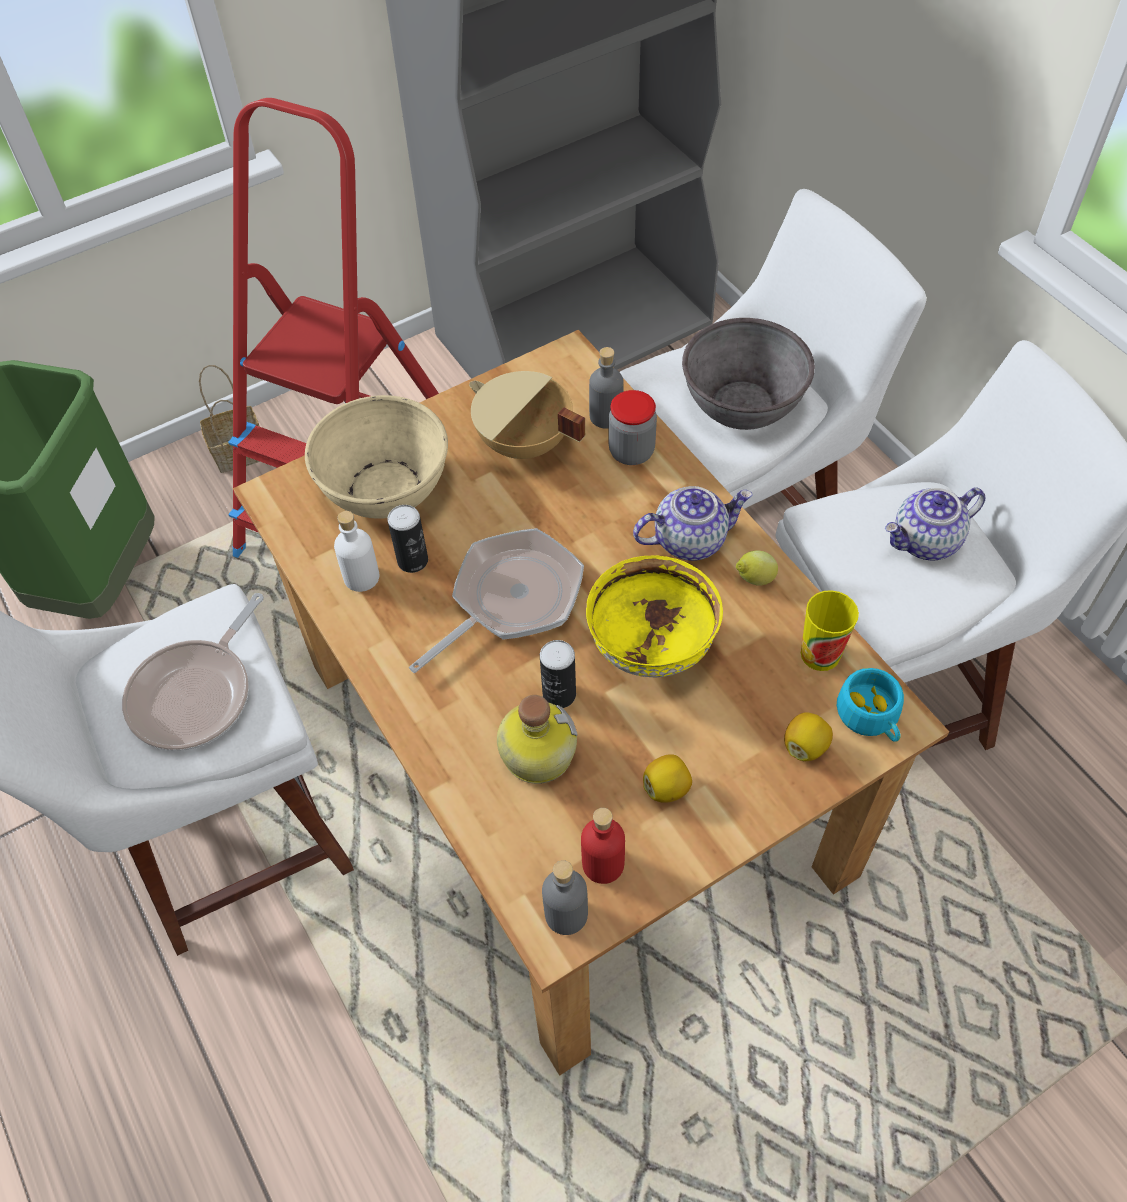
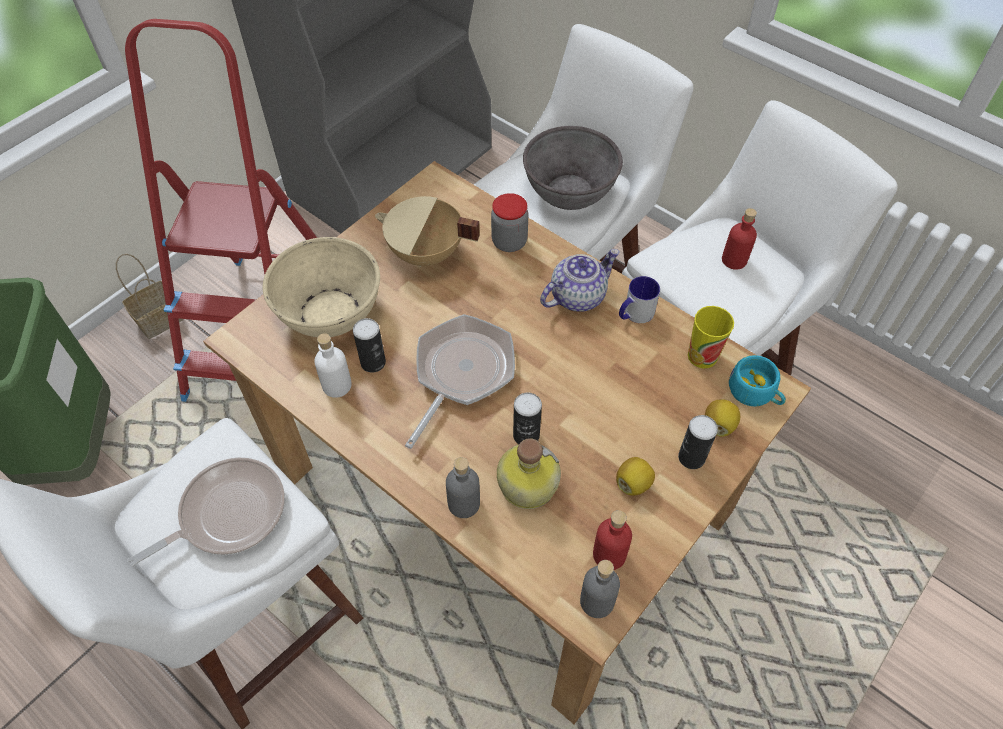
camera: 20 degrees left, 0 degrees up
frying pan [122,593,264,751] -> frying pan turned 135 degrees counterclockwise [126,457,285,567]
yellow bowl [586,555,723,677] -> none
grey bottle [589,347,624,428] -> grey bottle moved to [446,457,480,518]
lemon [736,551,778,586] -> mug [619,276,660,323]
teapot [885,487,986,560] -> red bottle [722,208,757,270]
none -> can [678,415,718,469]

